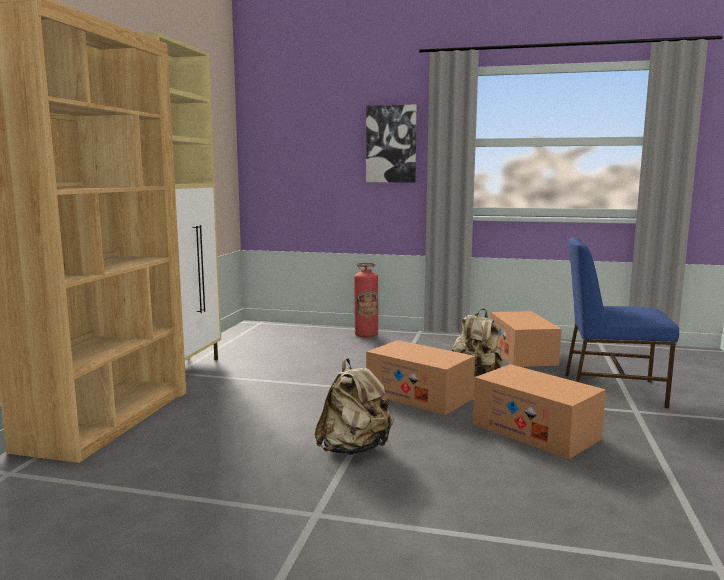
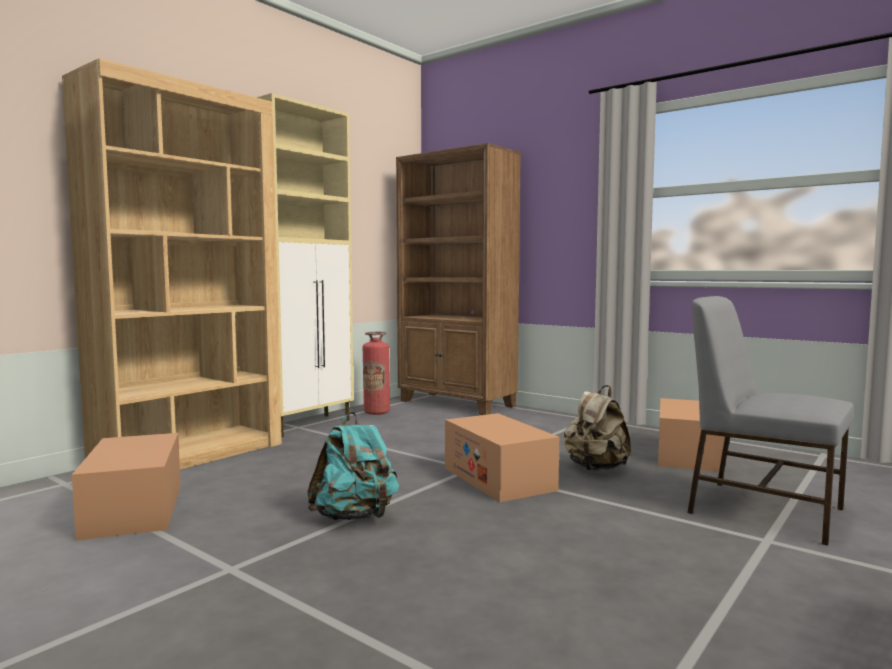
camera: 25 degrees right, 5 degrees down
beige backpack [315,358,394,455] -> turquoise backpack [307,412,399,521]
fire extinguisher [354,263,378,338] -> fire extinguisher moved to [363,332,390,415]
picture [366,105,417,182] -> none
cardboard box [473,364,606,460] -> cardboard box moved to [72,433,181,540]
blue chair [565,237,679,408] -> grey chair [687,296,854,546]
none -> brown bookcase [396,143,521,415]

